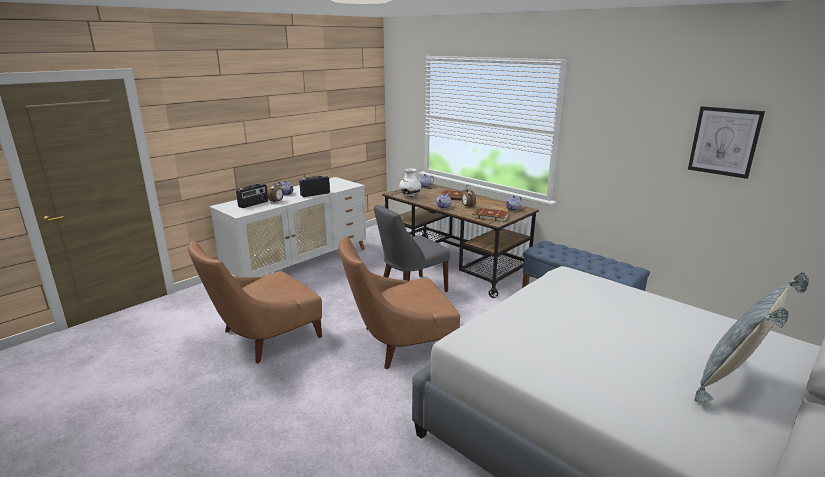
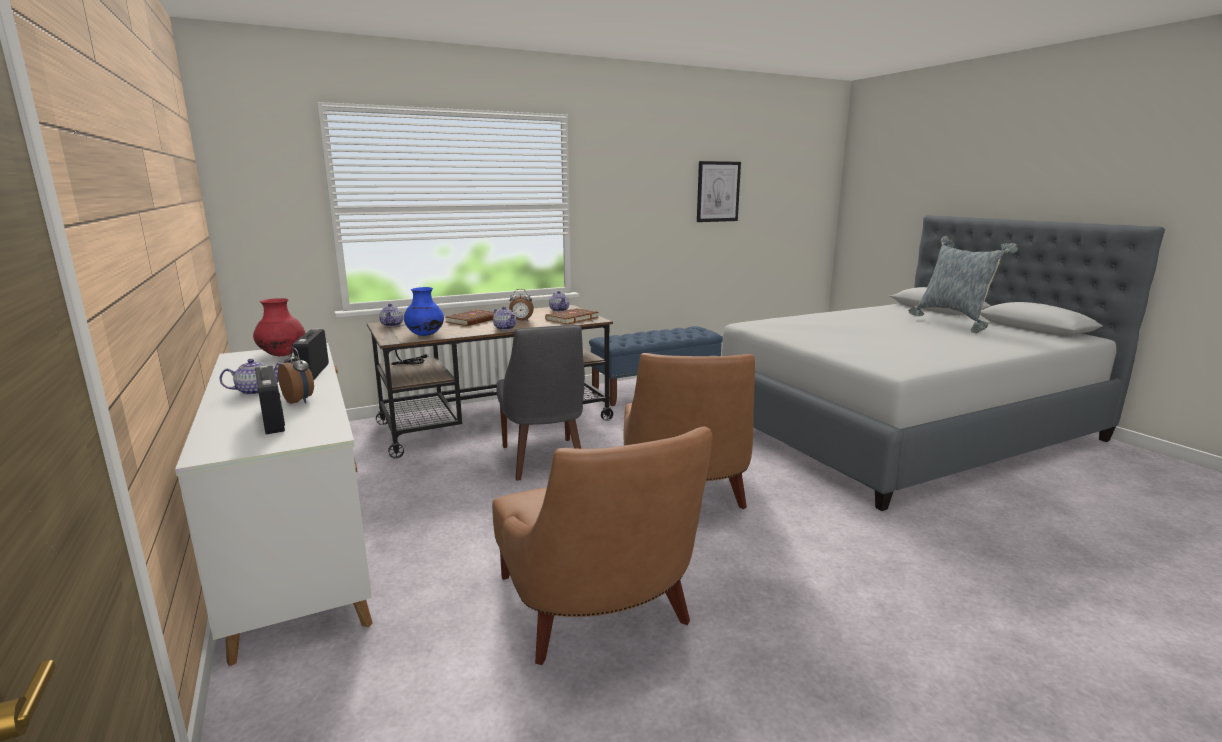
camera: 70 degrees left, 5 degrees down
white vase [399,169,422,197] -> blue vase [404,287,444,336]
none -> red vase [253,298,306,356]

